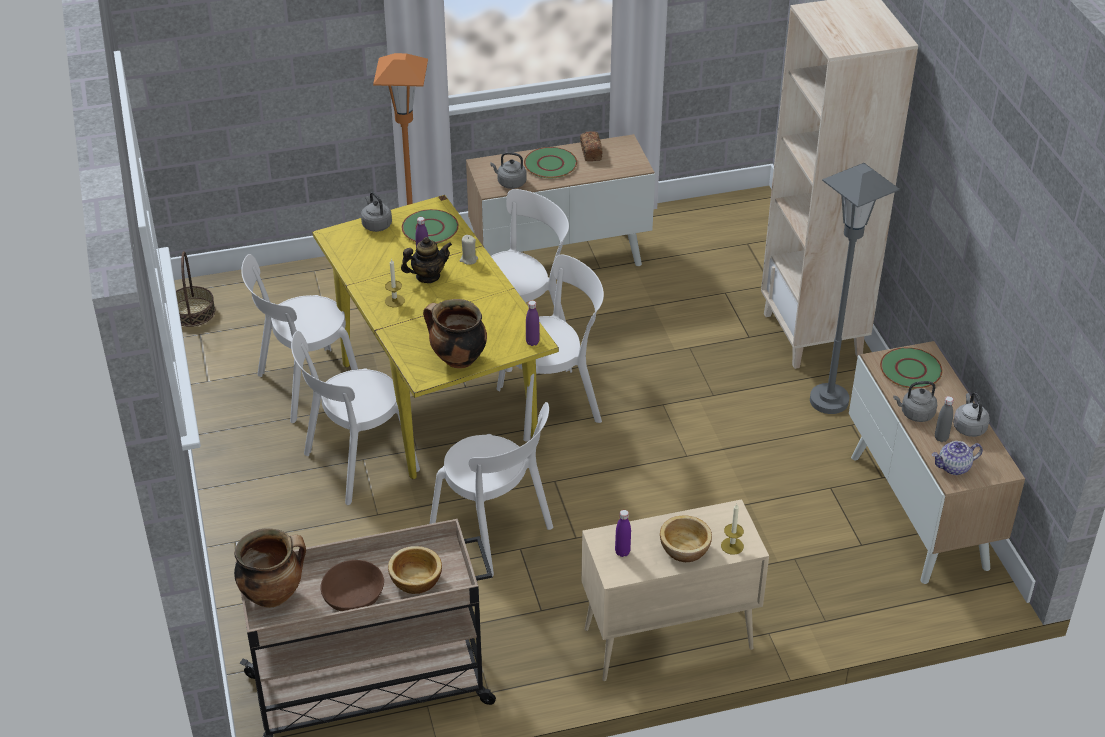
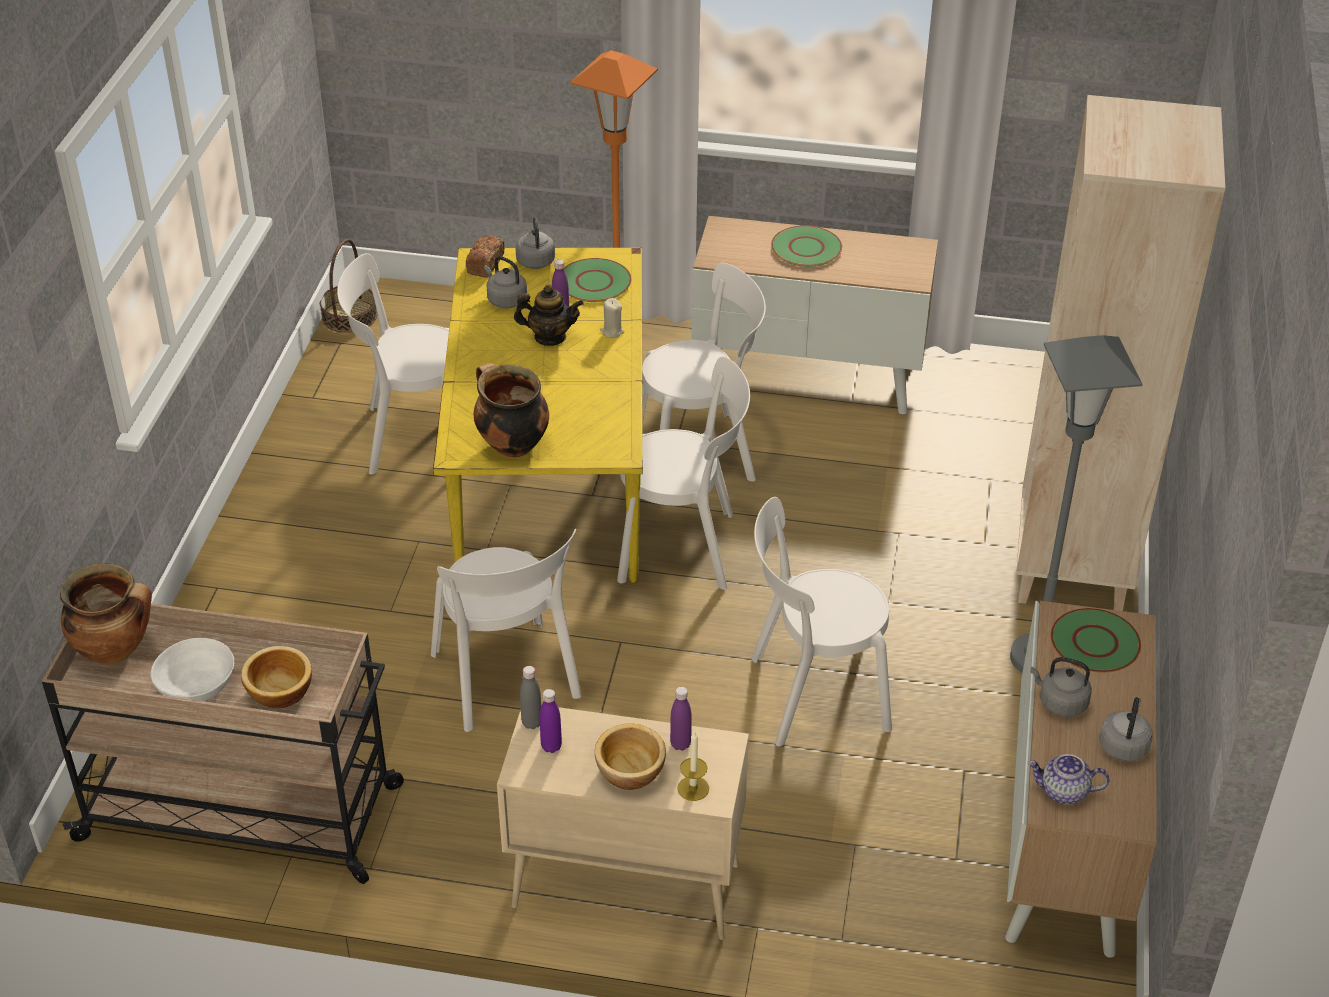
camera: 25 degrees right, 0 degrees up
white chair [291,331,420,505] -> white chair moved to [751,497,892,747]
brown bowl [320,560,384,611] -> white bowl [151,638,234,701]
candle [385,258,405,307] -> none
grey kettle [490,152,527,189] -> grey kettle moved to [484,256,527,309]
purple bottle [526,301,540,346] -> purple bottle moved to [670,687,692,751]
bread [580,131,603,161] -> bread moved to [466,235,505,277]
grey bottle [935,396,954,442] -> grey bottle moved to [520,666,541,729]

